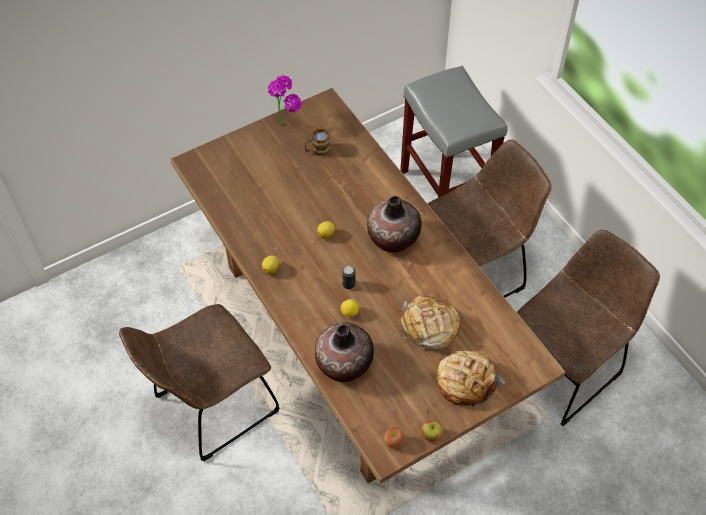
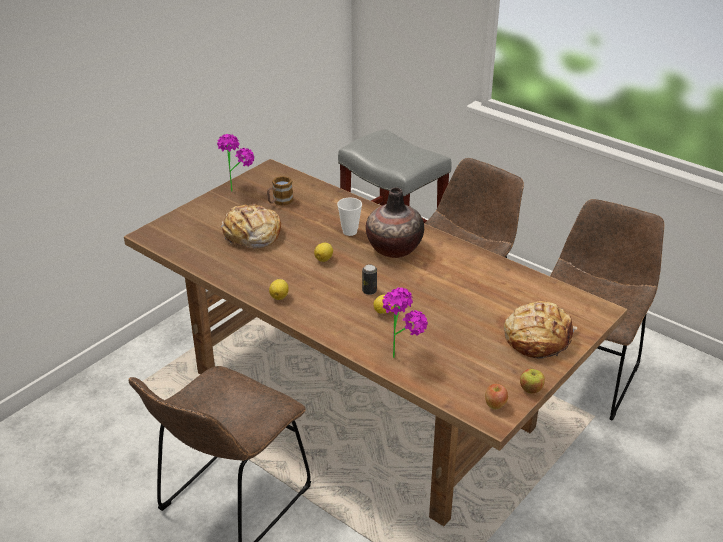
camera: 20 degrees left, 20 degrees down
vase [315,323,374,382] -> potted plant [383,287,428,358]
bread [401,295,461,350] -> bread moved to [221,203,281,249]
none -> cup [337,197,362,236]

